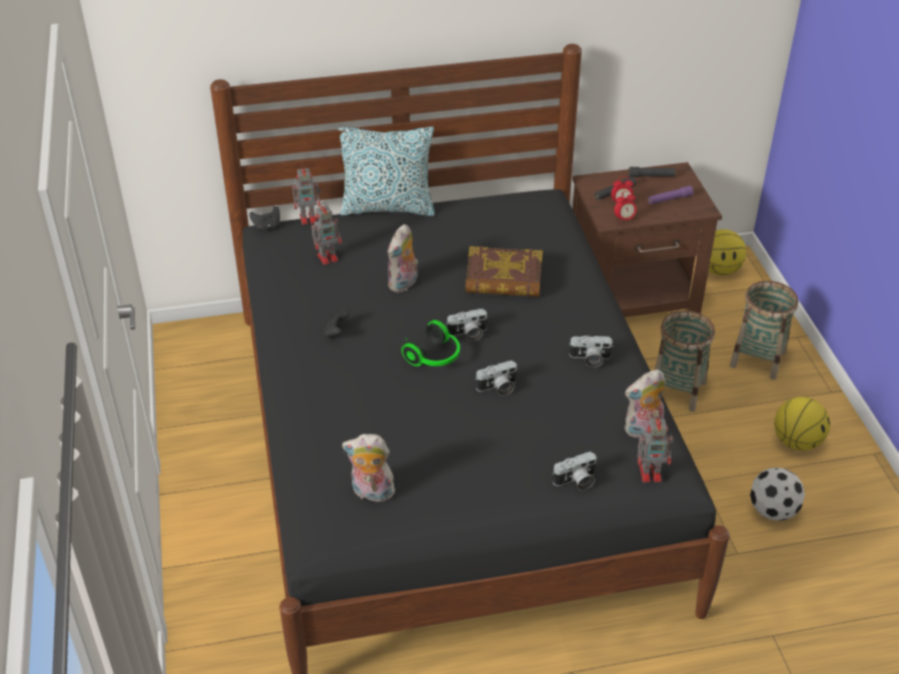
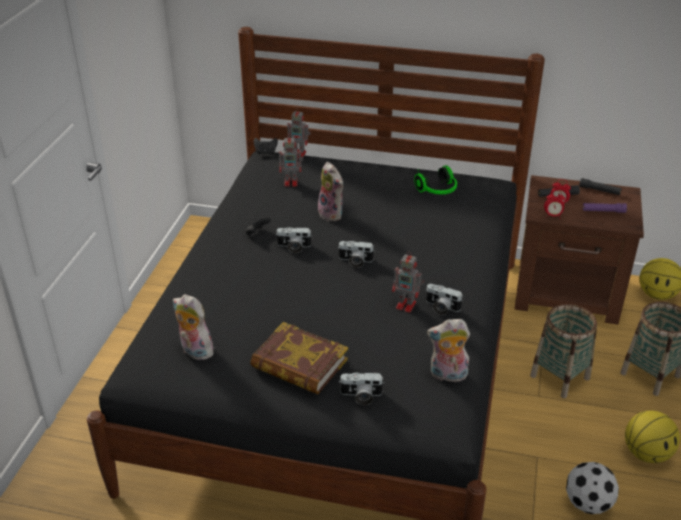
camera: 25 degrees right, 5 degrees down
pillow [338,127,435,216] -> none
plush toy [388,224,418,293] -> plush toy turned 90 degrees counterclockwise [318,162,344,221]
headphones [401,320,460,366] -> headphones moved to [414,165,457,195]
book [465,246,543,297] -> book moved to [250,322,348,394]
camera [475,360,518,396] -> camera moved to [277,227,312,253]
toy robot [638,416,673,482] -> toy robot moved to [392,251,424,313]

